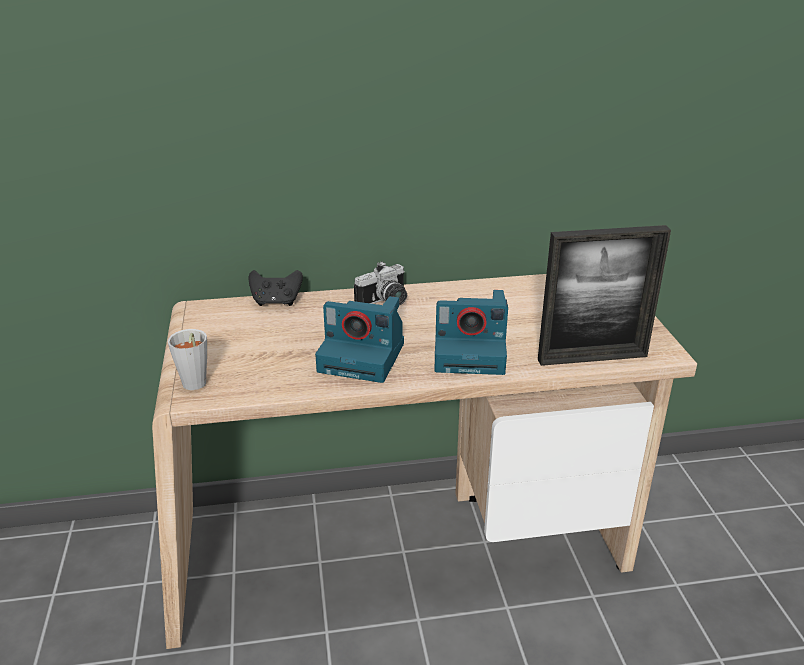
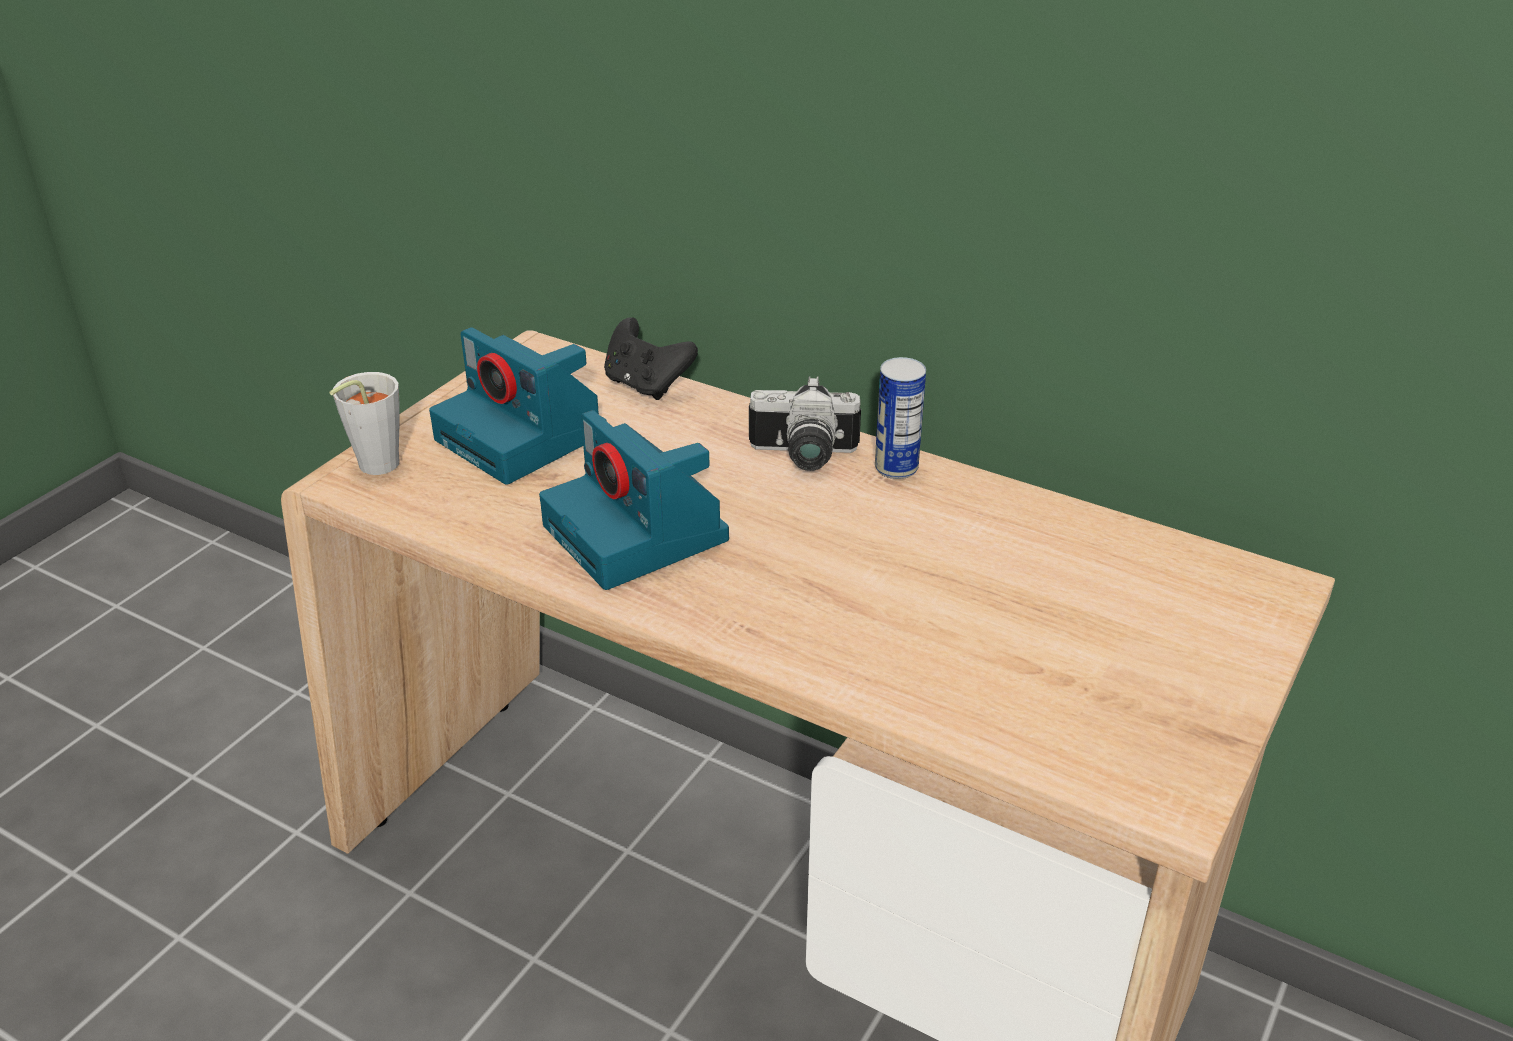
camera: 40 degrees right, 5 degrees up
camera [434,290,508,375] -> camera moved to [429,327,607,485]
picture frame [538,225,671,366] -> none
none -> can [875,357,926,479]

